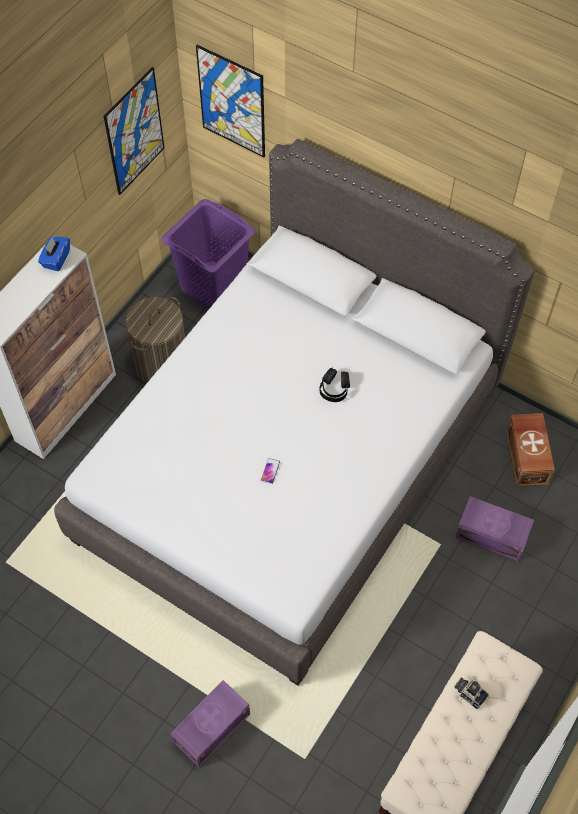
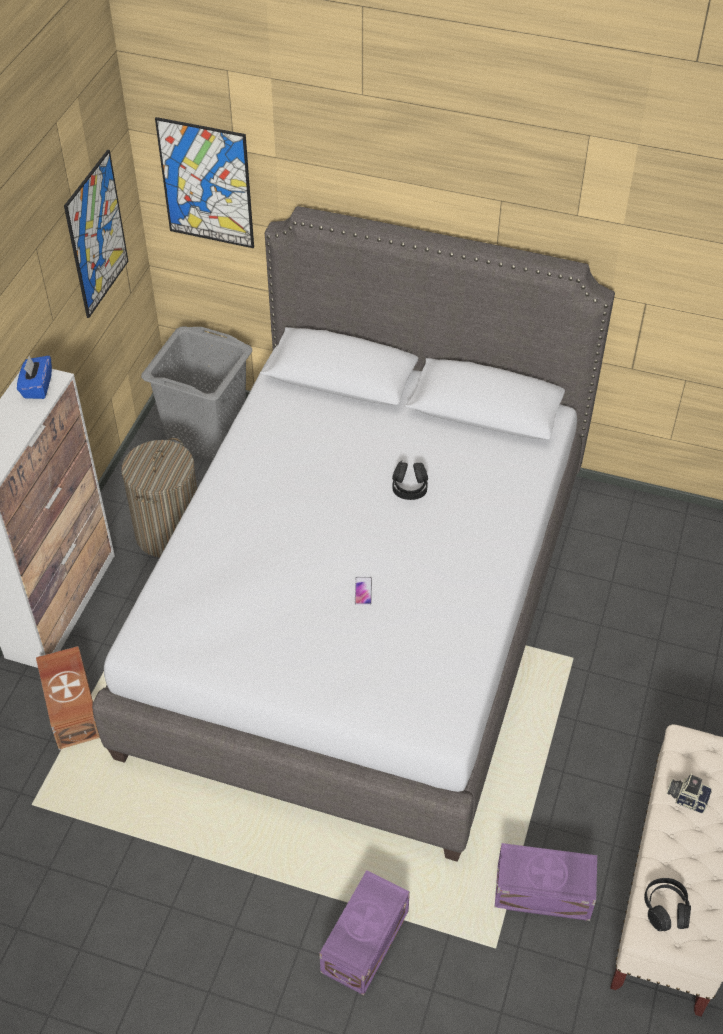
camera: 15 degrees left, 10 degrees down
purple laundry basket [162,199,255,309] -> grey laundry basket [141,326,252,462]
purple storage box [455,496,534,562] -> purple storage box moved to [495,843,597,921]
brown storage box [506,413,555,487] -> brown storage box moved to [36,646,100,750]
none -> black headphones [644,878,691,931]

